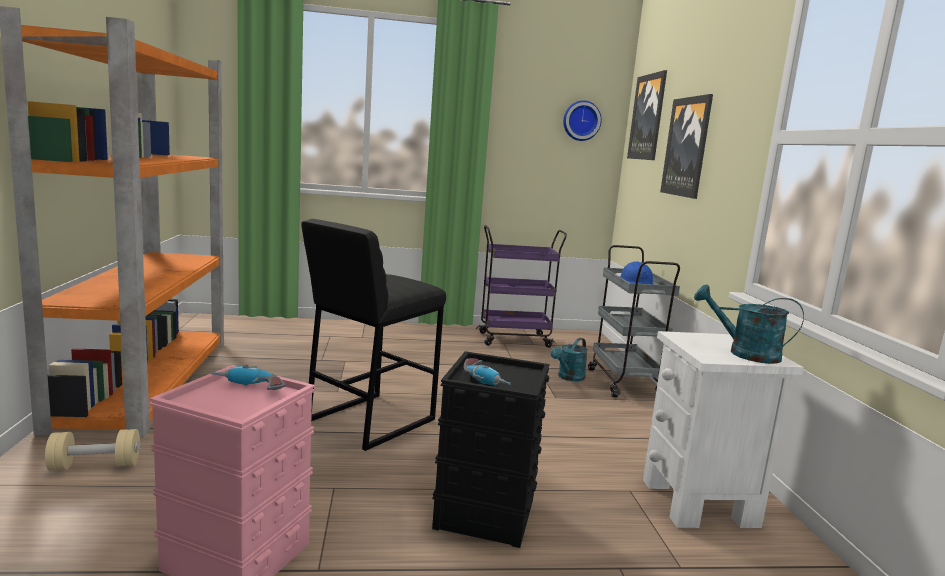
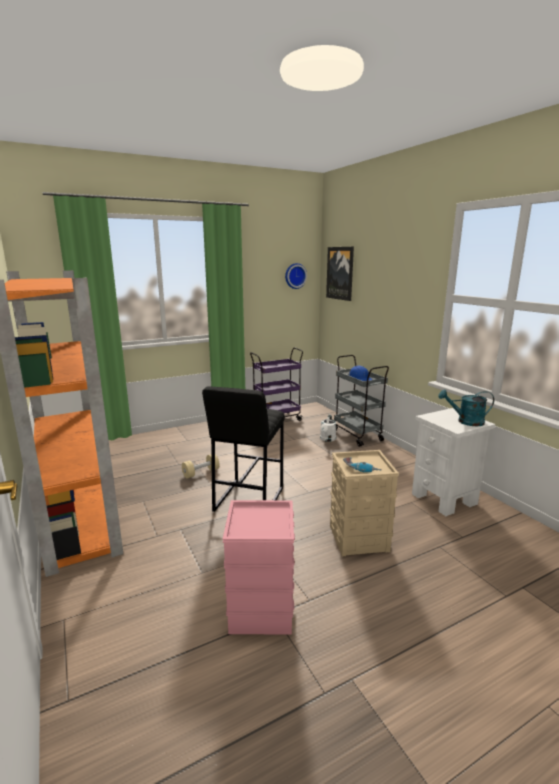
camera: 20 degrees left, 5 degrees up
beige dumbbell [45,429,140,470] -> beige dumbbell moved to [182,454,219,479]
power drill [211,365,286,390] -> none
black storage box [432,351,550,548] -> beige storage box [330,450,399,556]
turquoise watering can [550,338,588,381] -> white watering can [320,415,336,442]
picture [660,94,713,199] -> none

